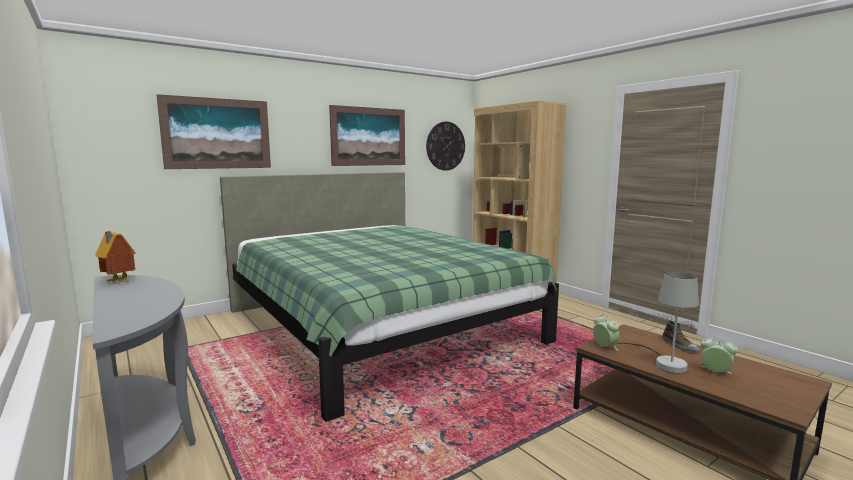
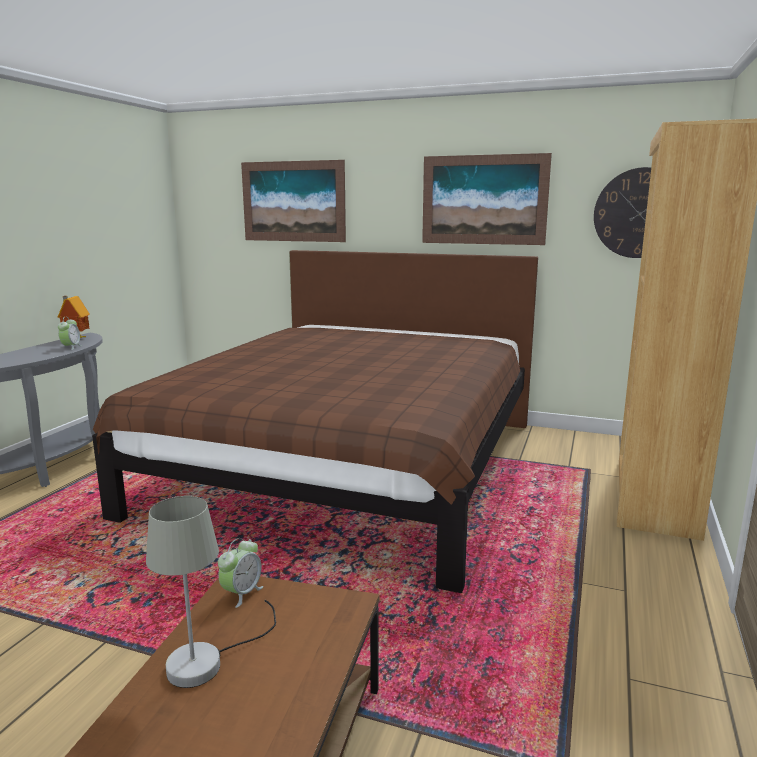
camera: 55 degrees right, 5 degrees up
green bed [220,172,559,422] -> brown bed [92,250,538,593]
shoe [662,320,700,352] -> none
alarm clock [701,336,738,374] -> alarm clock moved to [58,317,82,350]

